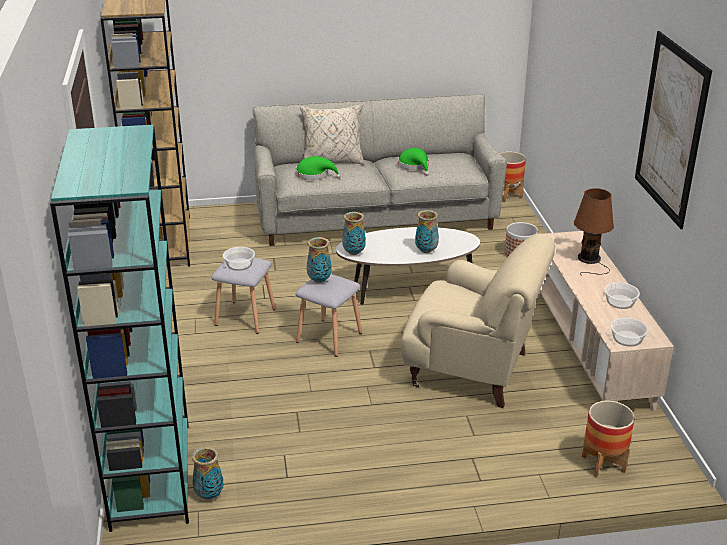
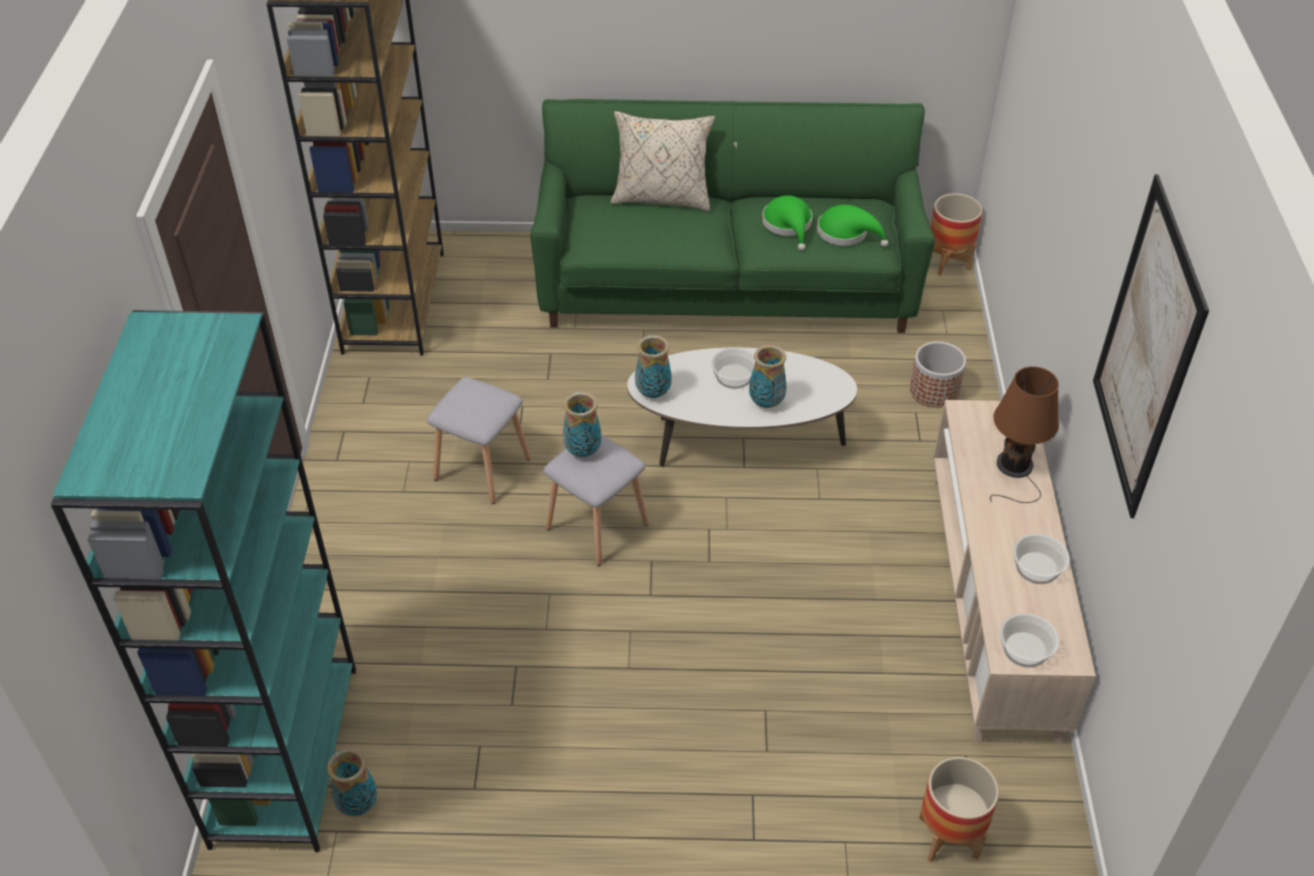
camera: 10 degrees right, 15 degrees up
bowl [223,247,255,271] -> bowl moved to [711,348,756,389]
grey sofa [253,93,507,246] -> green sofa [530,99,935,333]
green hat [296,156,341,180] -> green hat moved to [817,205,888,247]
beige armchair [401,234,555,408] -> none

